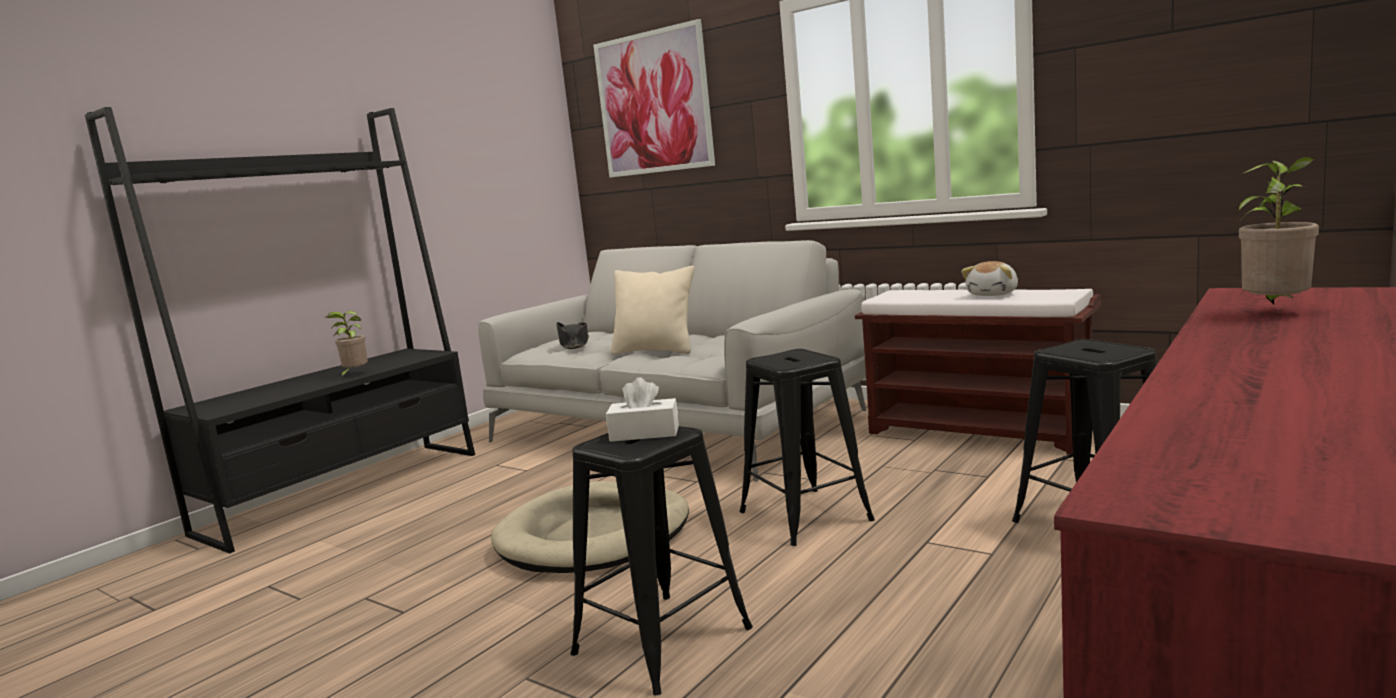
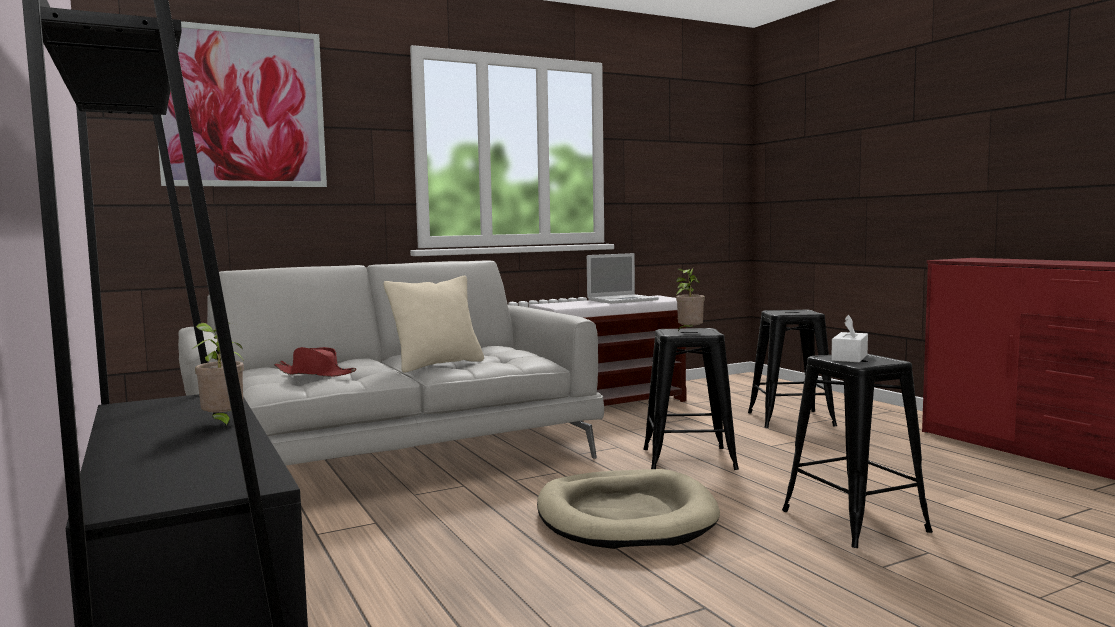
camera: 65 degrees left, 5 degrees down
black hat [556,322,589,349] -> red hat [274,347,357,377]
plush toy [961,261,1018,296] -> laptop [587,253,659,304]
potted plant [1238,157,1319,304] -> potted plant moved to [676,268,705,331]

